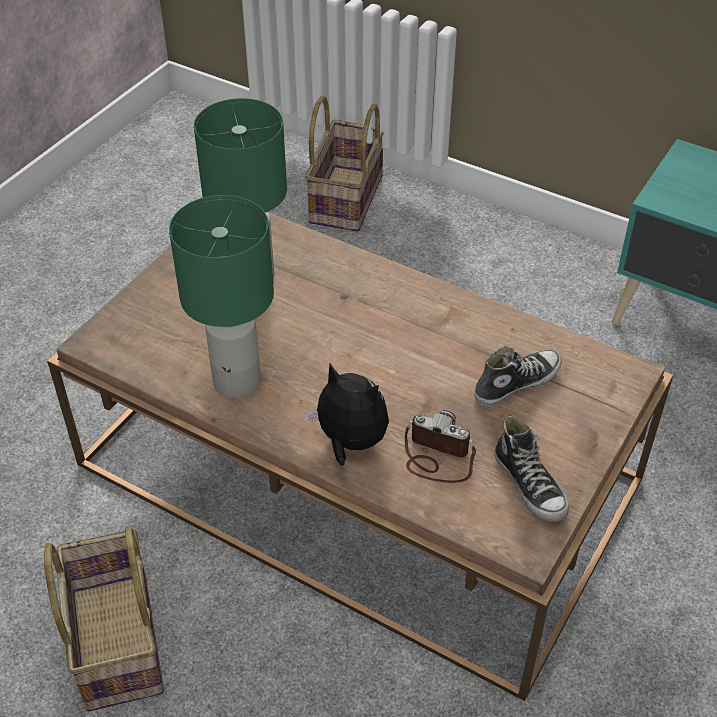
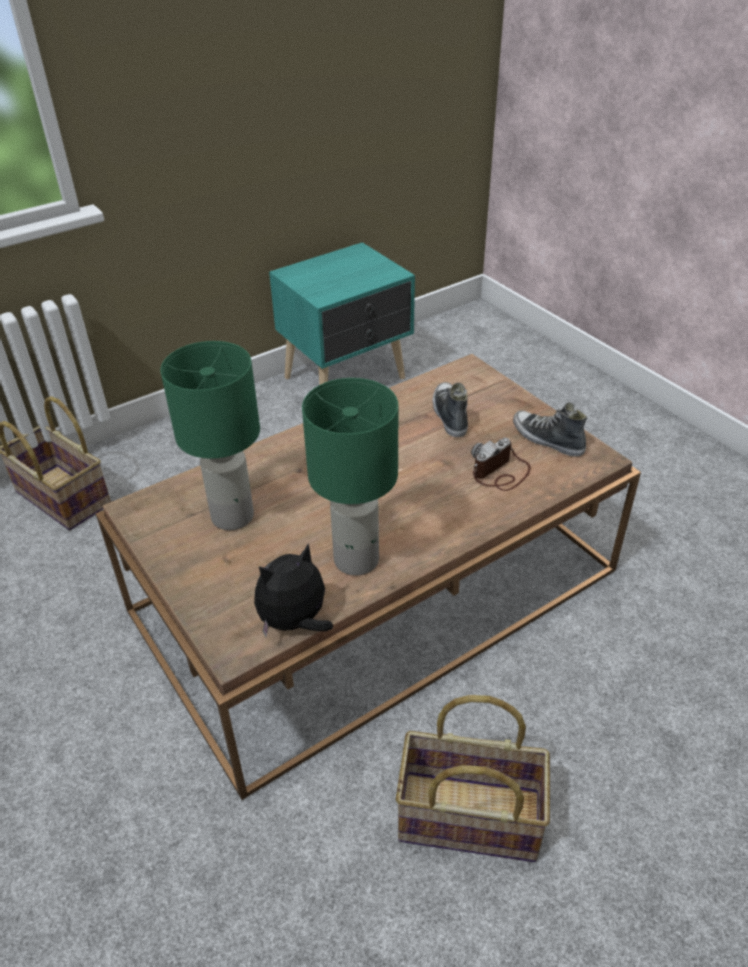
camera: 65 degrees left, 5 degrees down
plush toy [304,364,389,466] -> plush toy moved to [254,543,333,637]
shoe [495,416,569,521] -> shoe turned 135 degrees counterclockwise [513,402,588,457]

